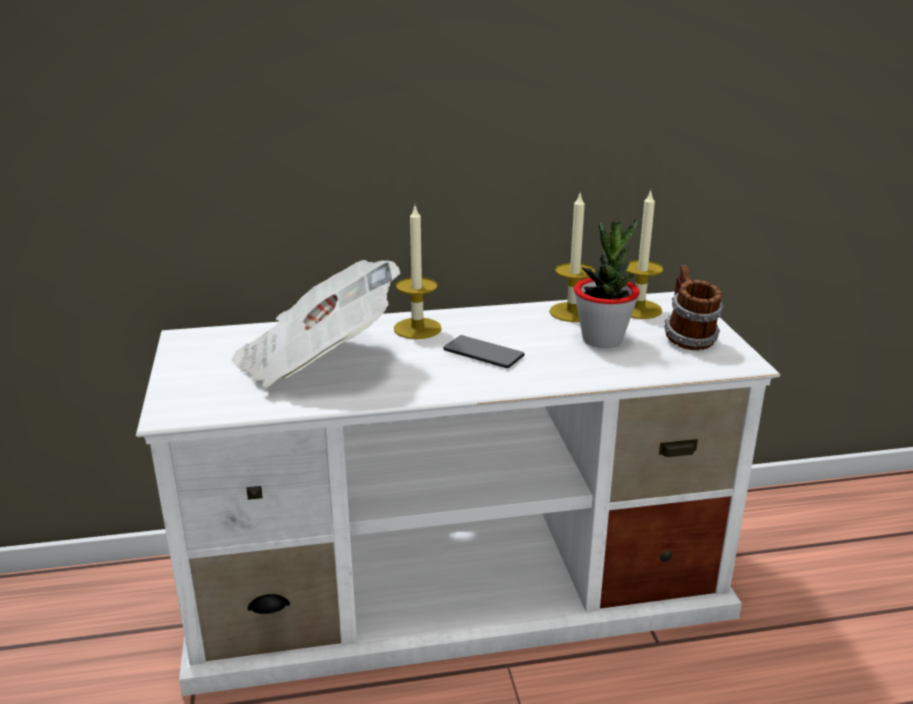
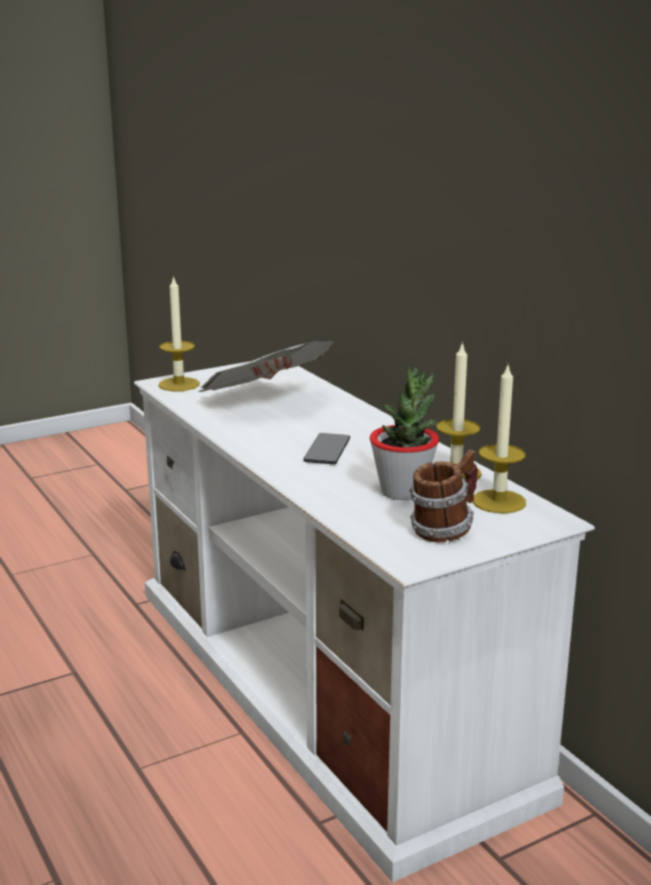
camera: 70 degrees right, 5 degrees down
candle [394,206,442,339] -> candle moved to [159,275,200,391]

